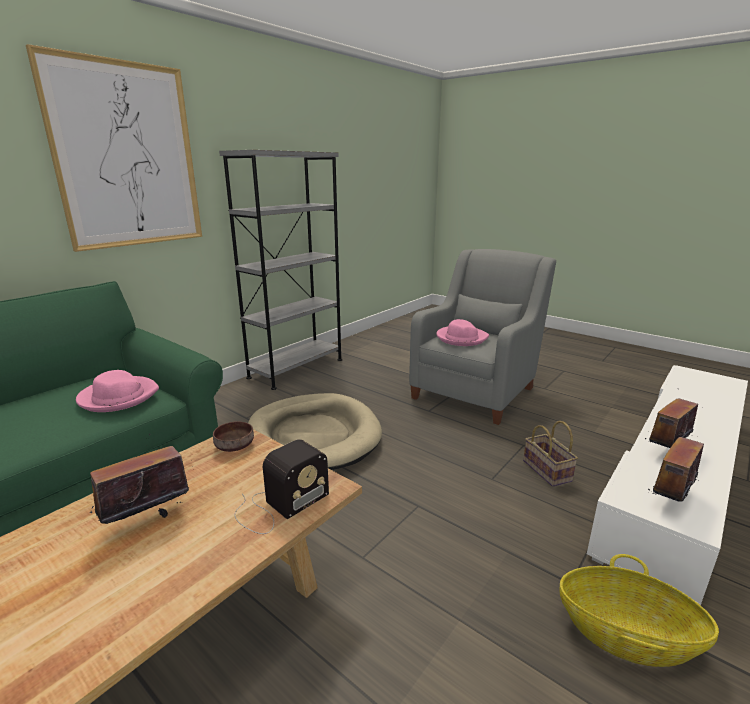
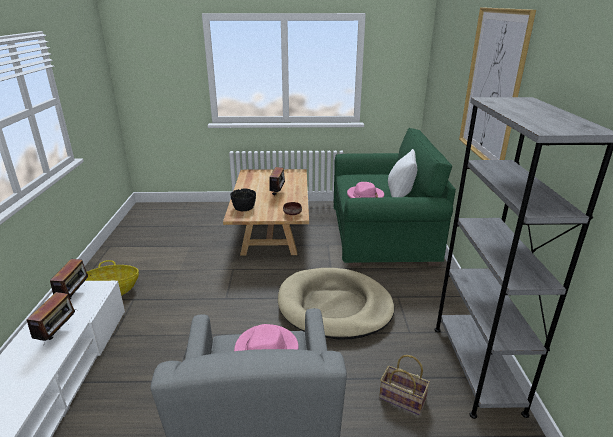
camera: 140 degrees right, 5 degrees up
radio [234,439,329,534] -> black bowl [230,189,256,211]
basket [523,421,578,487] -> basket moved to [379,355,430,415]
none -> white pillow [388,149,417,197]

